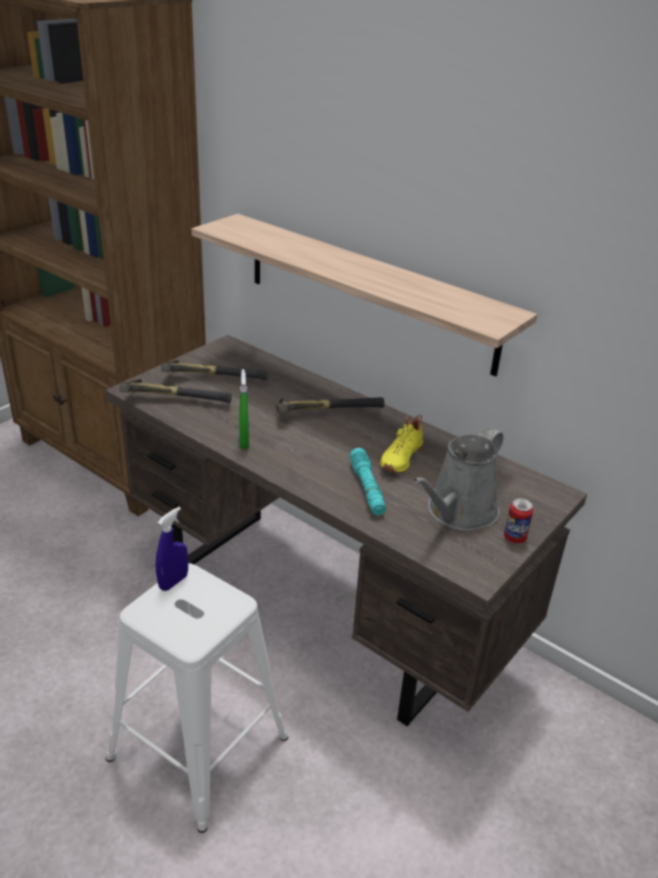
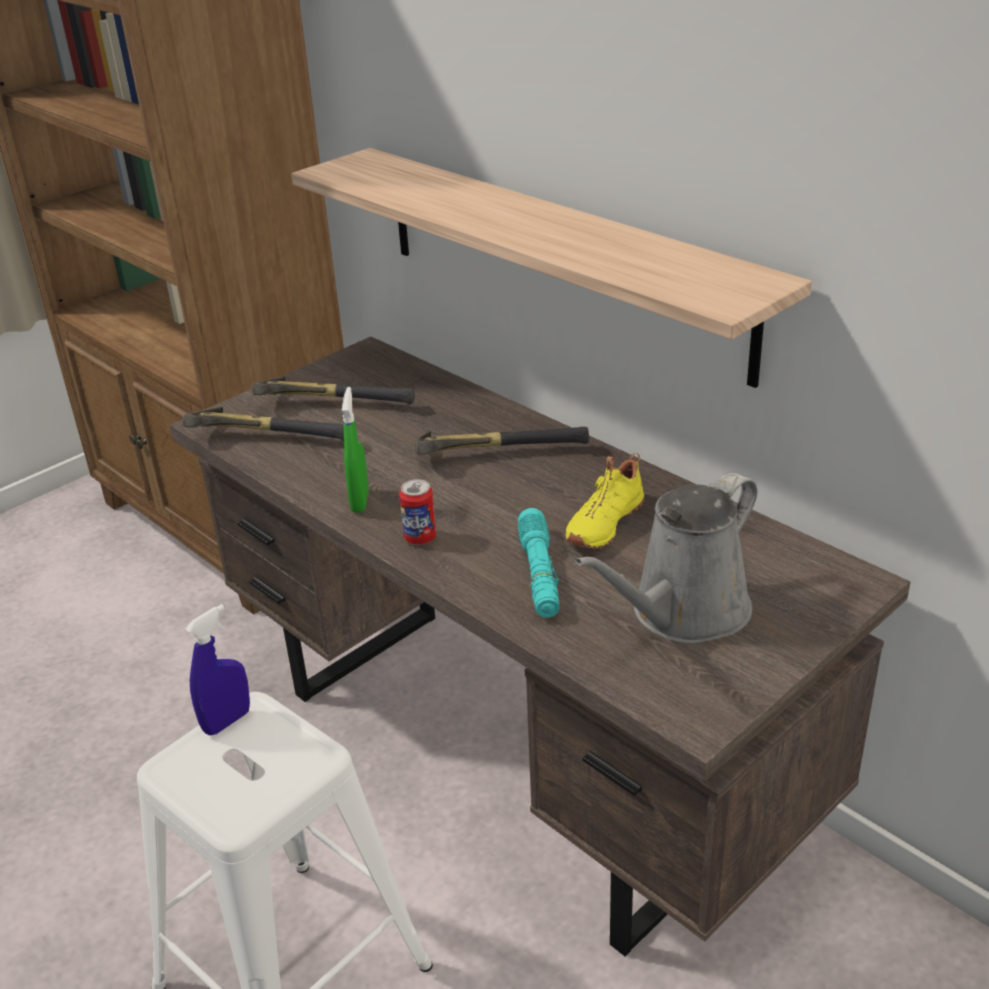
camera: 10 degrees right, 0 degrees up
can [504,498,533,543] -> can moved to [399,479,436,545]

